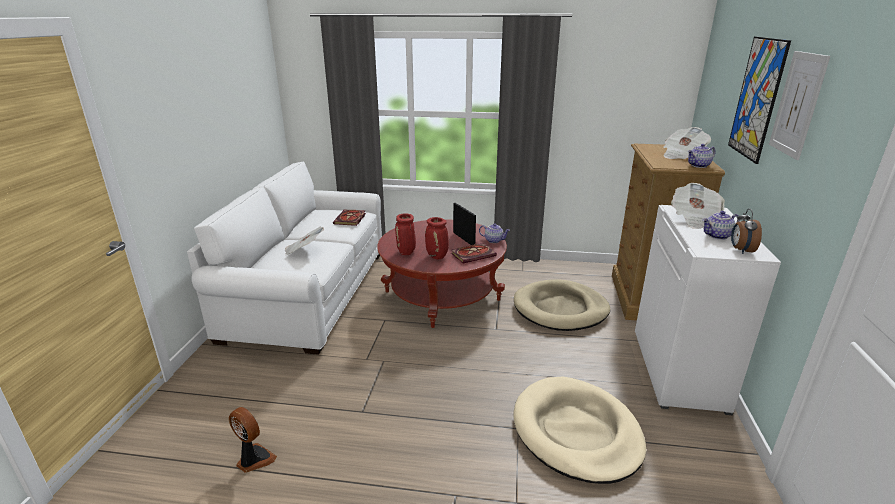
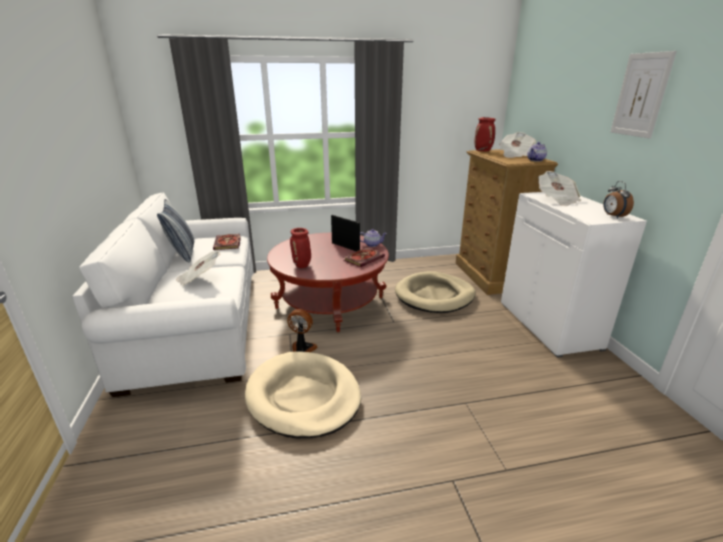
camera: 20 degrees left, 0 degrees up
fan [229,407,277,473] -> fan moved to [287,309,318,352]
red vase [425,217,449,260] -> red vase moved to [474,117,496,151]
beige dog bed [513,377,646,484] -> beige dog bed moved to [245,351,361,438]
teapot [703,211,740,240] -> none
picture [728,37,791,164] -> none
none -> pillow [157,199,194,262]

